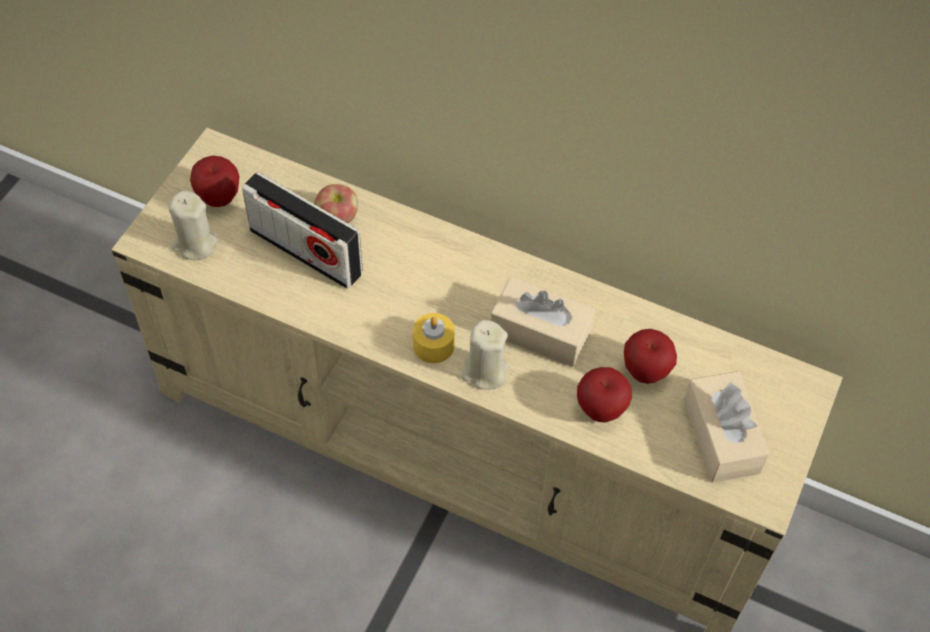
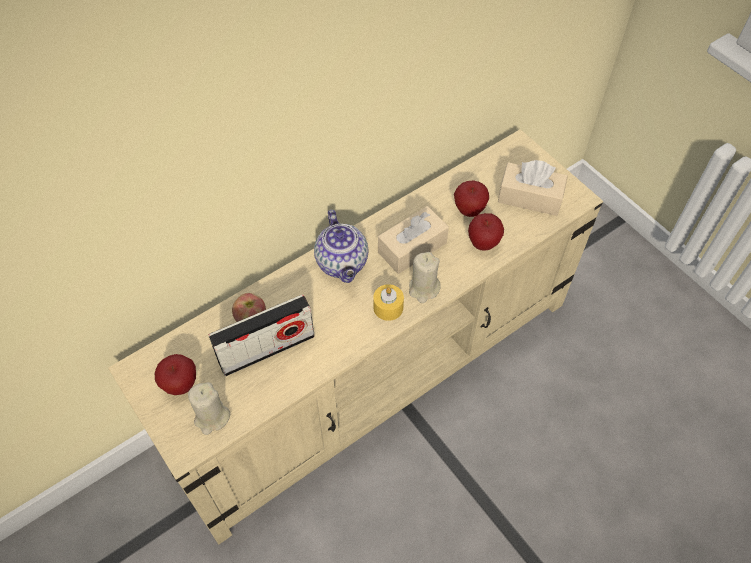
camera: 60 degrees left, 0 degrees up
none -> teapot [314,210,369,283]

